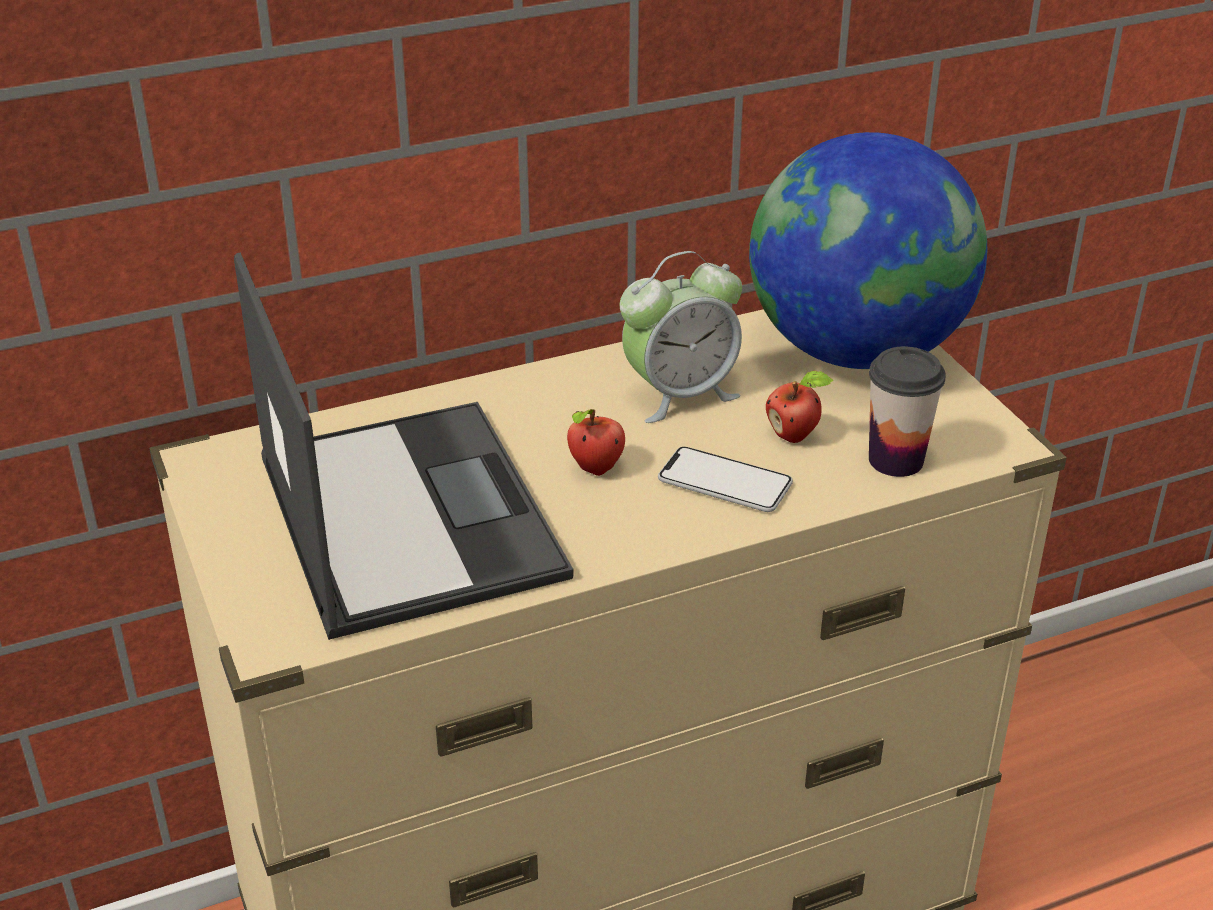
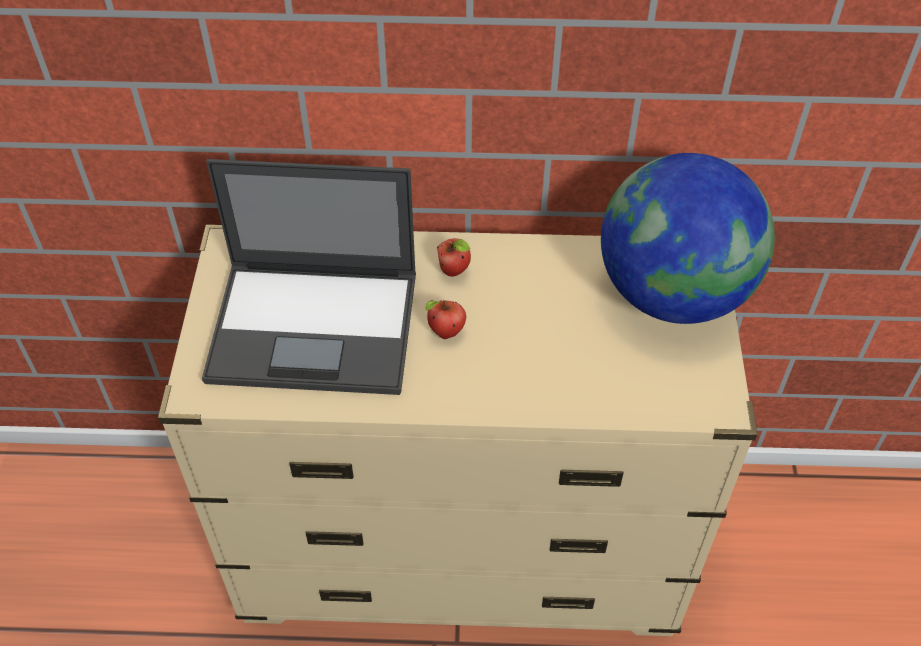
camera: 25 degrees right, 15 degrees up
laptop [234,252,574,640] -> laptop turned 90 degrees clockwise [202,159,416,395]
alarm clock [620,251,742,423] -> none
phone [658,447,793,512] -> none
apple [766,371,834,443] -> apple moved to [437,238,471,277]
cup [869,346,946,477] -> none

